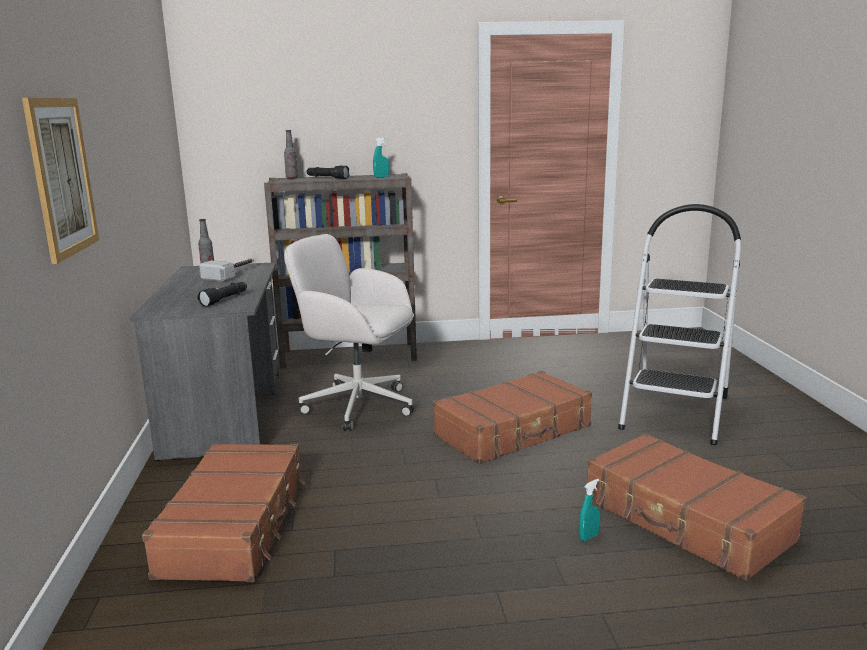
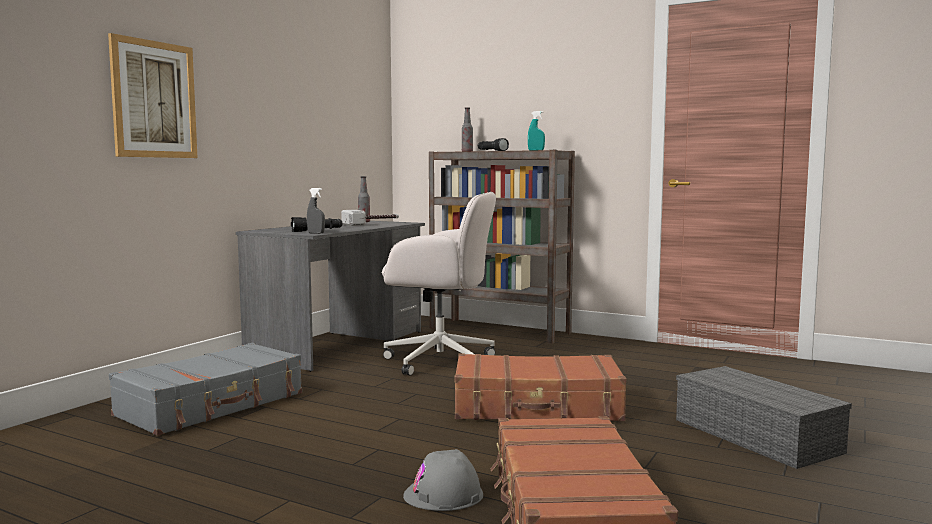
camera: 35 degrees right, 10 degrees down
brown suitcase [142,443,305,582] -> grey suitcase [109,343,302,436]
white office chair [284,234,414,431] -> white office chair turned 135 degrees clockwise [381,192,496,376]
turquoise spray bottle [579,479,600,541] -> grey hard hat [403,449,483,511]
step ladder [618,204,741,445] -> grey storage box [676,366,852,469]
none -> grey spray bottle [307,188,325,234]

